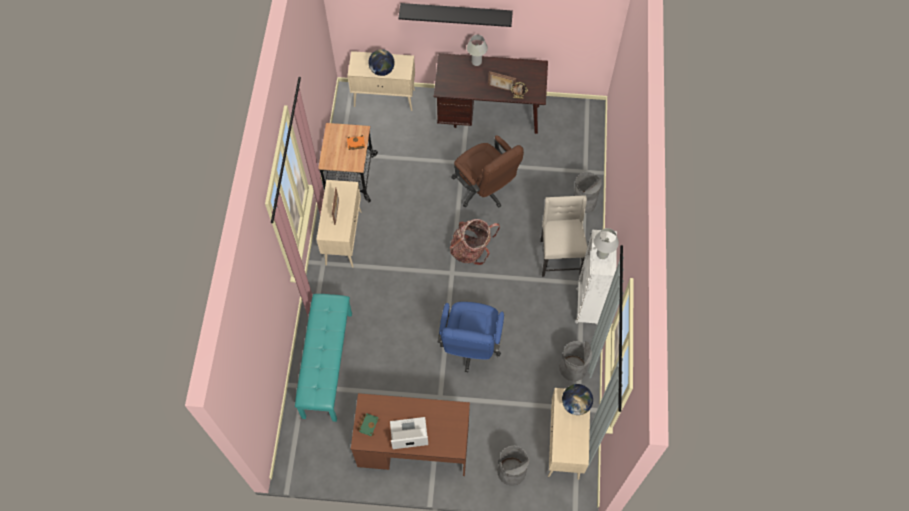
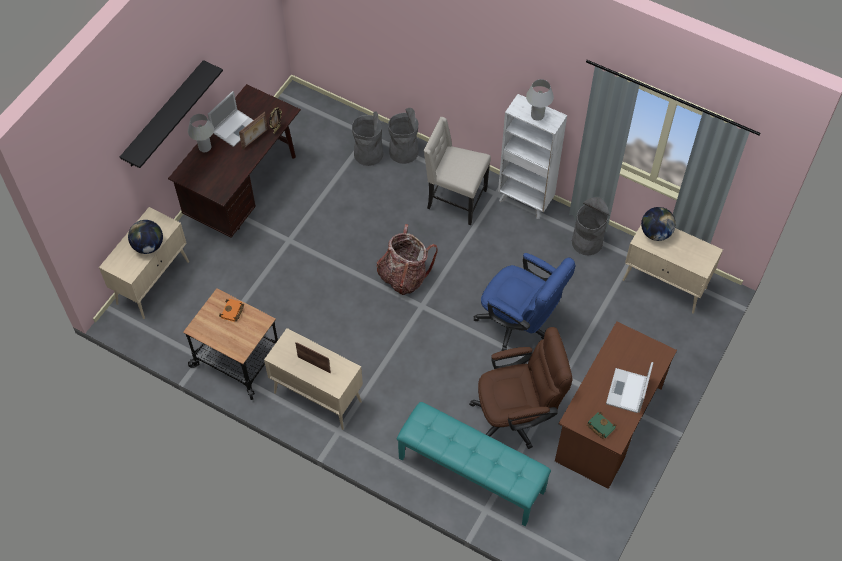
camera: 65 degrees left, 5 degrees down
brown office chair [451,135,524,208] -> brown office chair moved to [469,327,572,449]
grey trash can [497,446,530,486] -> grey trash can moved to [352,111,383,166]
none -> laptop [208,91,254,147]

